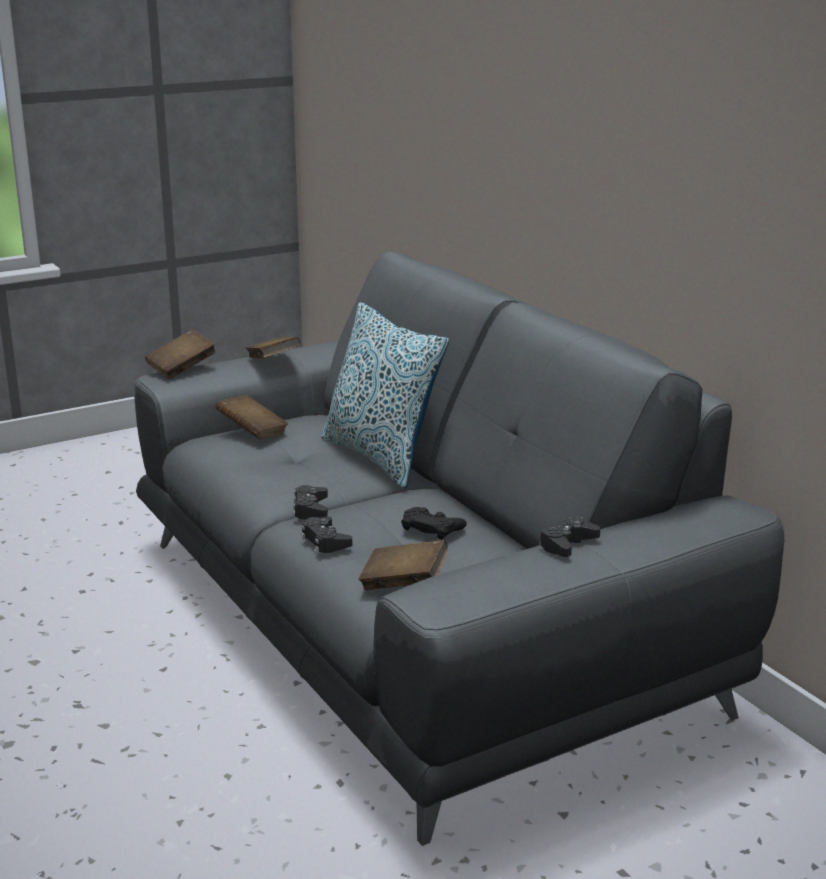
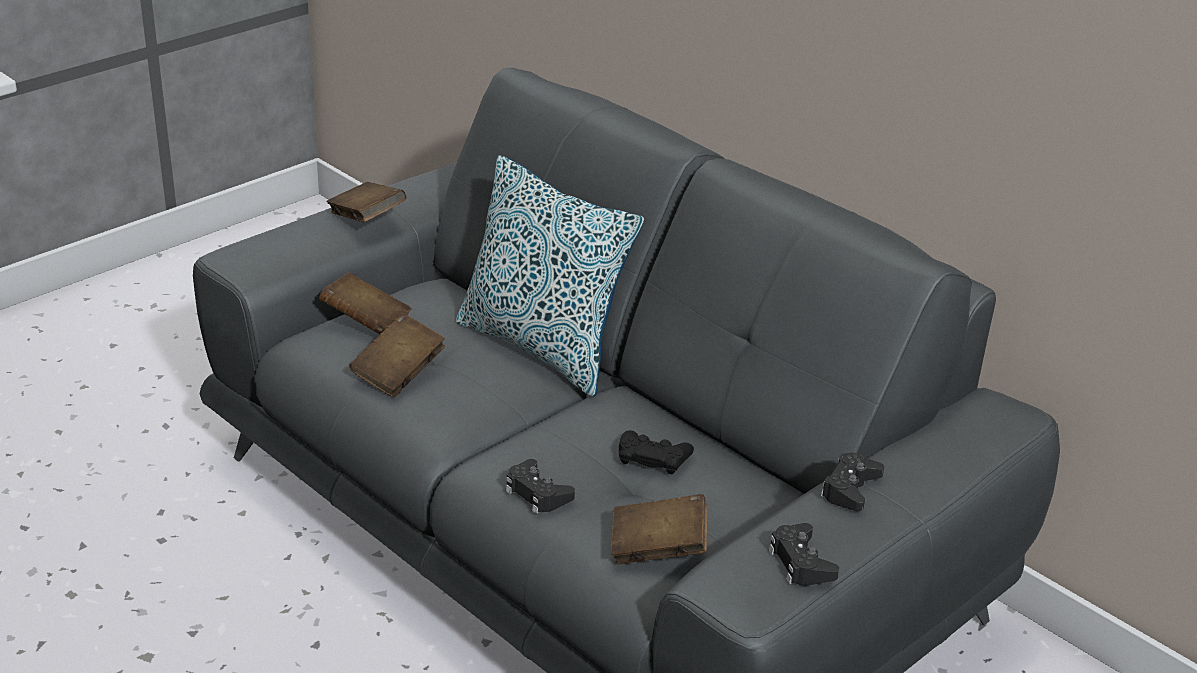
camera: 15 degrees left, 10 degrees up
brown book [145,329,216,379] -> brown book moved to [349,313,445,397]
black game controller [293,485,328,520] -> black game controller moved to [768,523,839,586]

